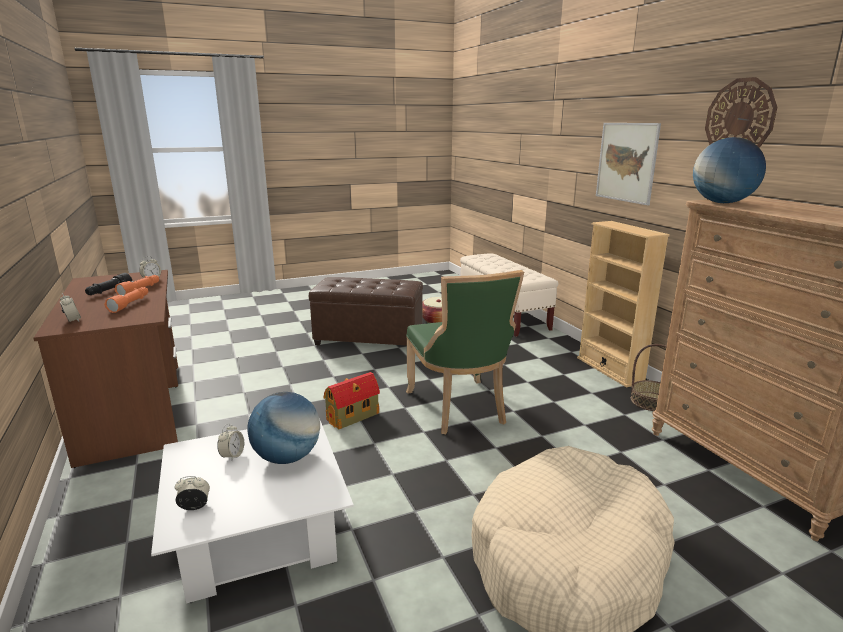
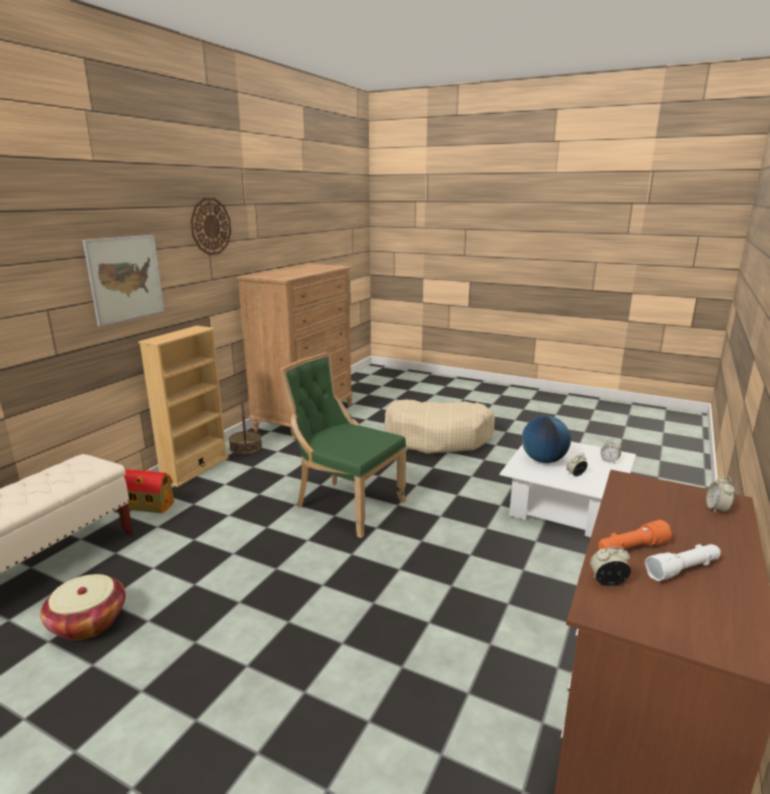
camera: 130 degrees left, 0 degrees up
black flashlight [85,273,132,295] -> white flashlight [645,544,721,581]
orange flashlight [105,287,148,313] -> none
brown ottoman [309,277,423,345] -> none
toy house [323,372,380,429] -> toy house moved to [124,469,174,513]
green chair [406,270,524,434] -> green chair turned 90 degrees counterclockwise [279,352,406,538]
globe [693,137,766,203] -> none

